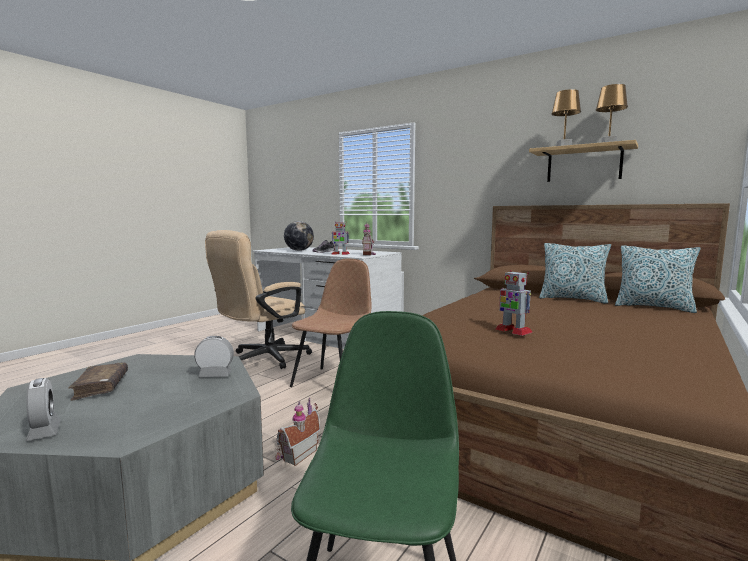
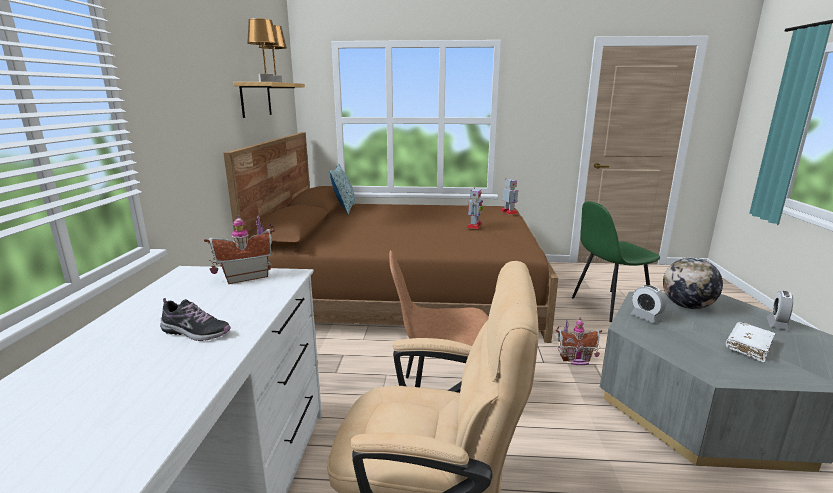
camera: 120 degrees left, 10 degrees up
brown book [68,362,128,401] -> white book [726,322,775,363]
globe [284,221,314,251] -> globe moved to [663,257,723,309]
toy robot [331,222,350,255] -> toy robot moved to [500,179,518,214]
pillow [539,243,611,304] -> none

